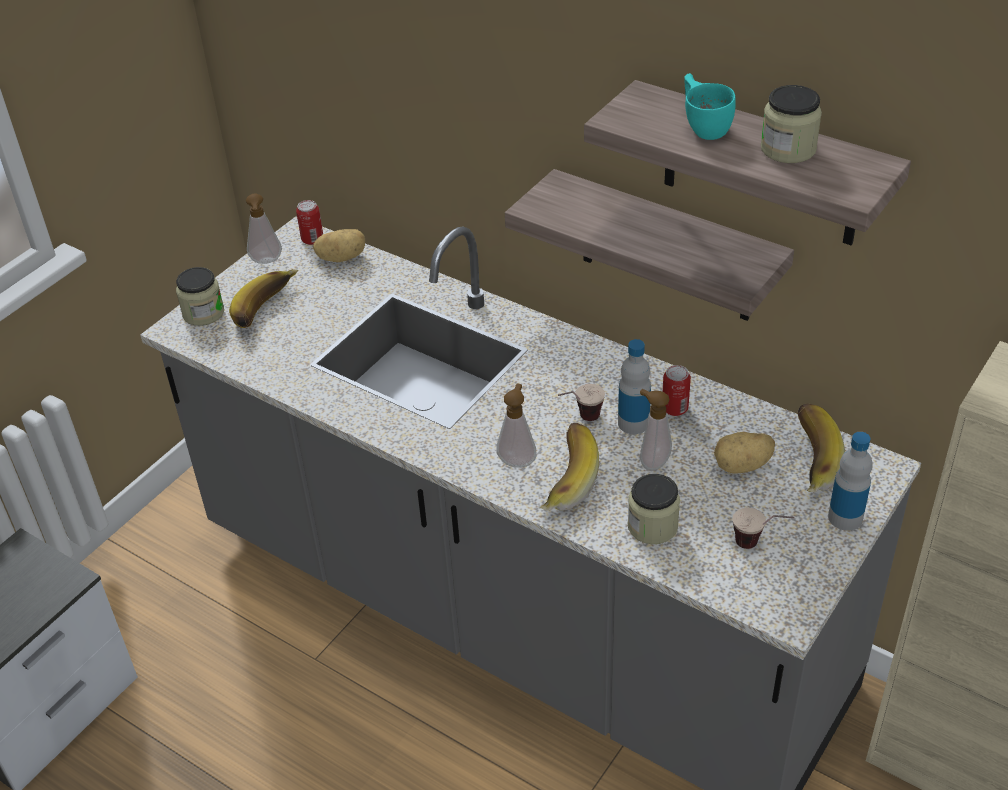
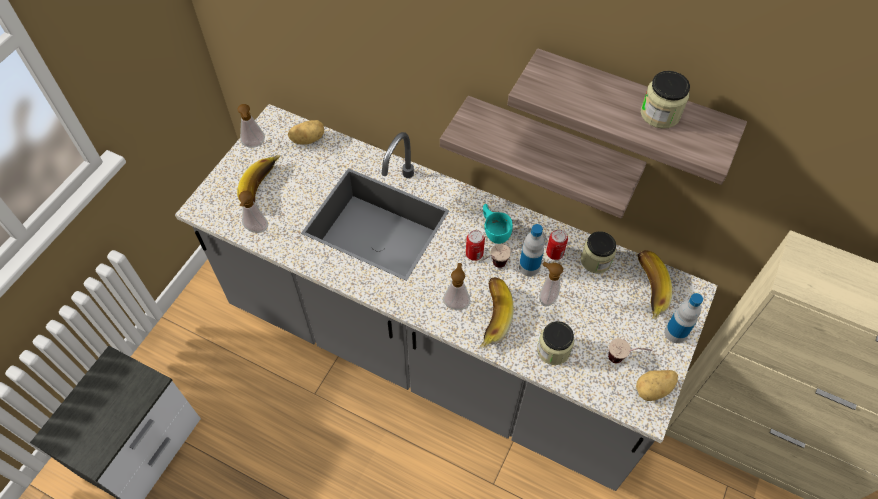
camera: 10 degrees left, 15 degrees up
jar [176,267,224,326] -> jar moved to [581,231,616,273]
can [296,200,323,245] -> can moved to [466,230,485,261]
turquoise cup [684,73,736,140] -> turquoise cup moved to [483,204,513,244]
potato [714,432,775,474] -> potato moved to [636,370,678,401]
none -> soap dispenser [239,190,268,233]

